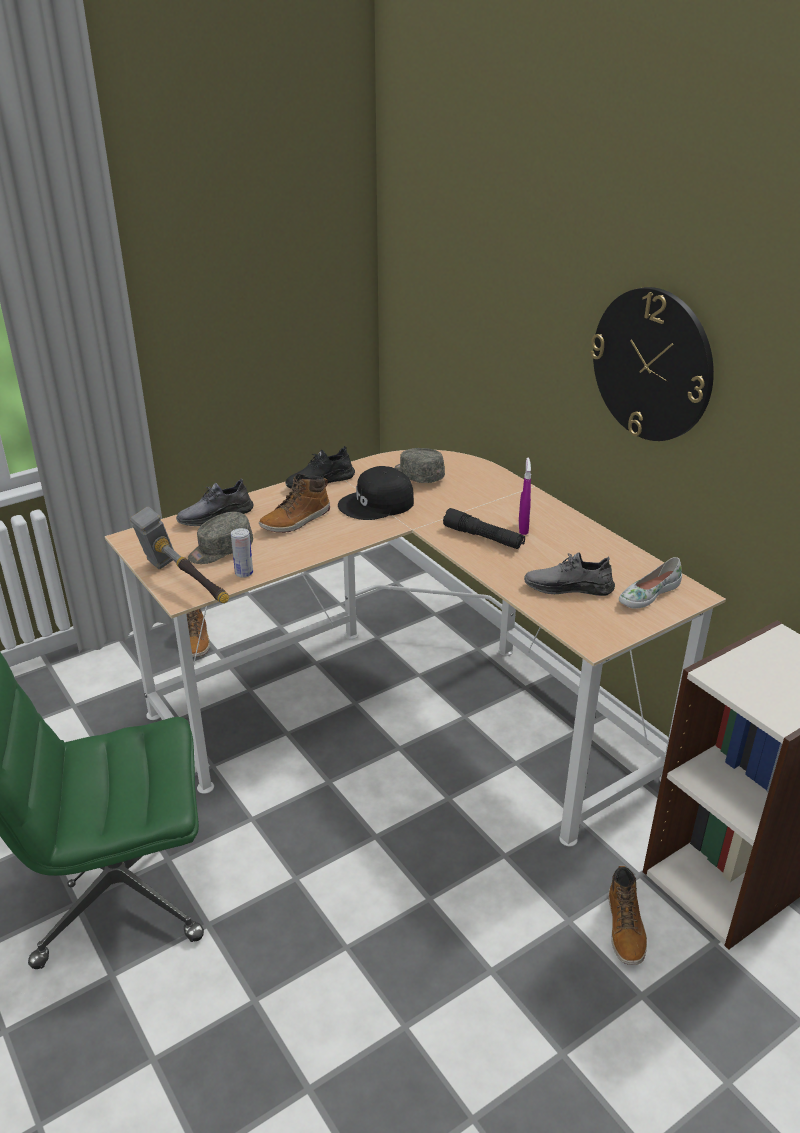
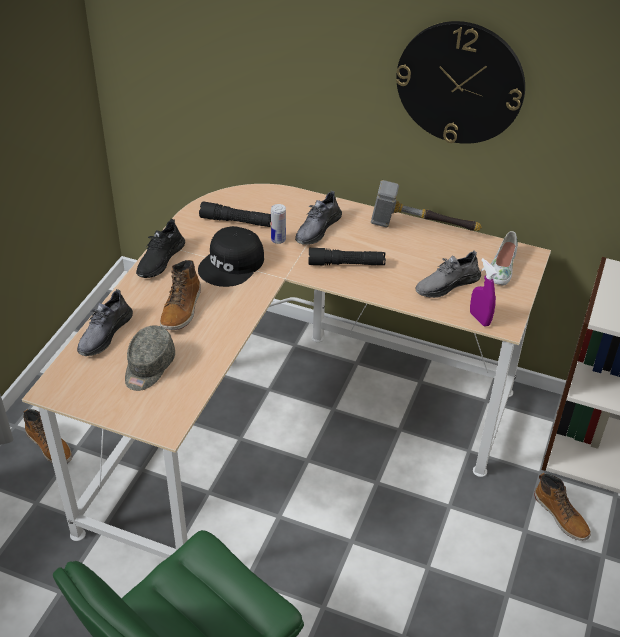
camera: 35 degrees left, 10 degrees up
hammer [130,507,229,603] -> hammer moved to [371,180,482,231]
can [231,528,253,578] -> can moved to [271,204,286,244]
grey cap [394,448,445,483] -> black flashlight [199,201,271,227]
purple spray bottle [519,457,531,535] -> purple spray bottle moved to [470,258,497,327]
none -> grey shoe [295,190,342,245]

